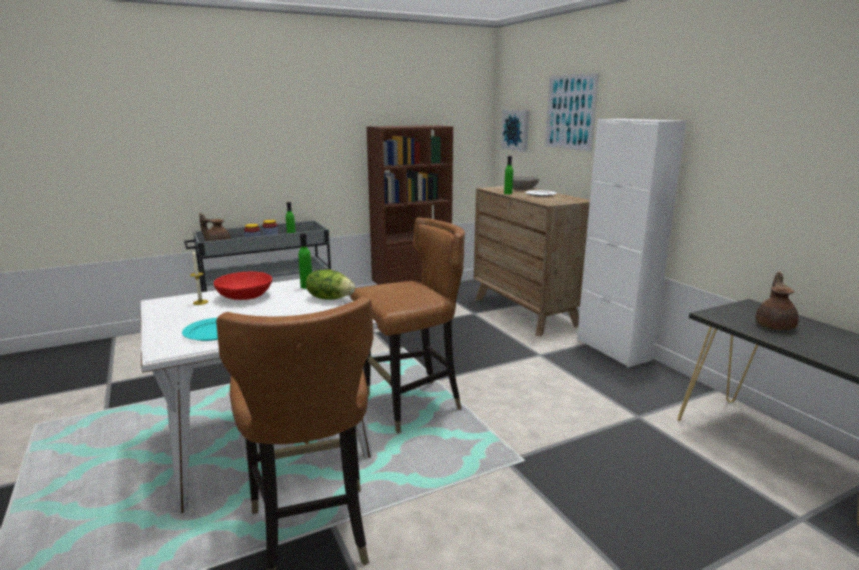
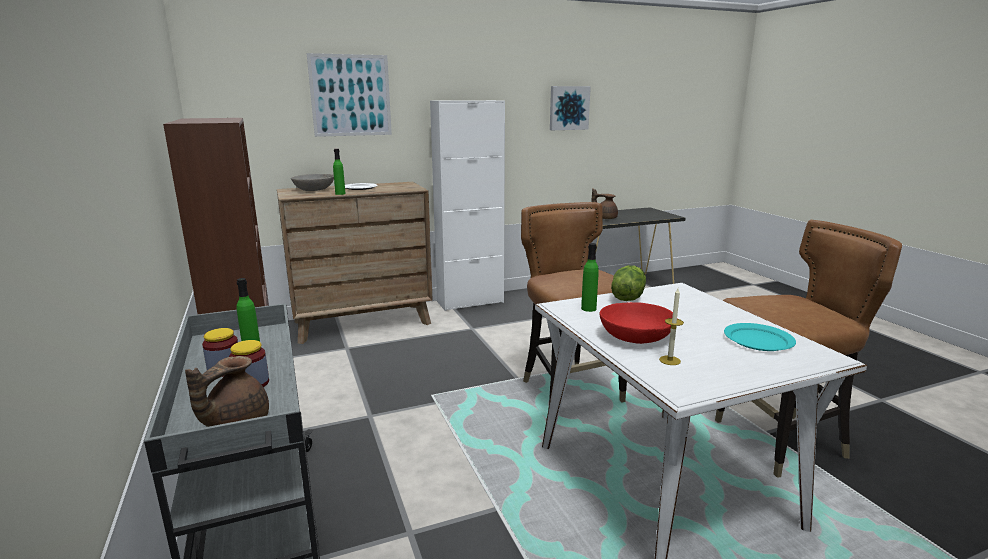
camera: 85 degrees left, 0 degrees up
picture [501,110,529,152] -> picture moved to [550,86,591,130]

